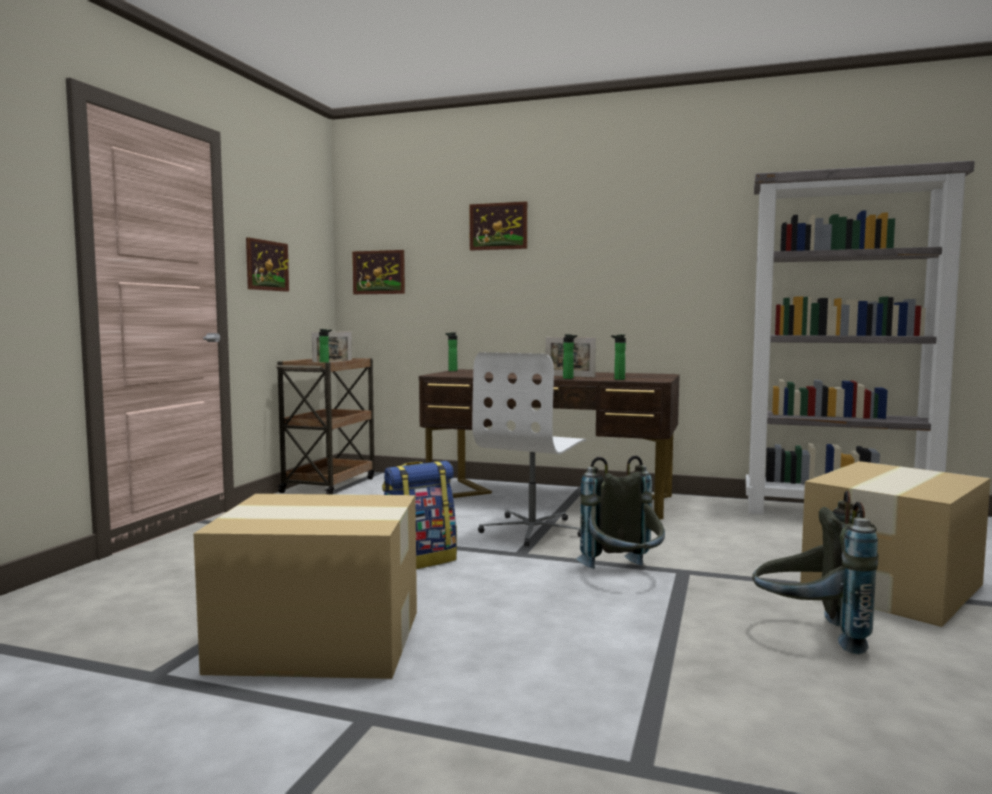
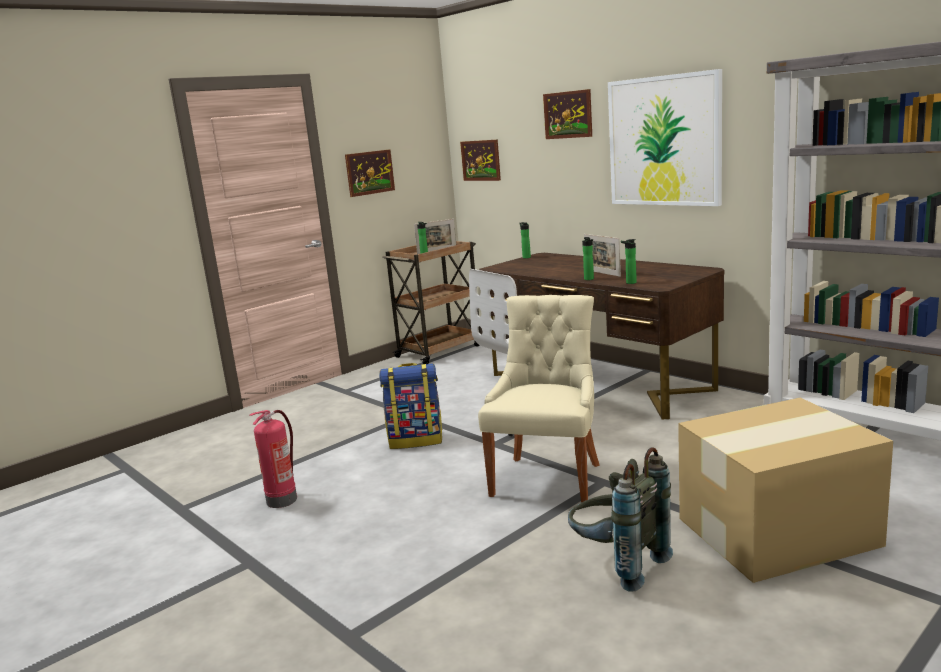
camera: 30 degrees right, 10 degrees up
cardboard box [193,494,417,679] -> fire extinguisher [250,410,297,508]
grey backpack [576,455,665,569] -> beige chair [478,295,600,503]
none -> picture [608,69,722,206]

